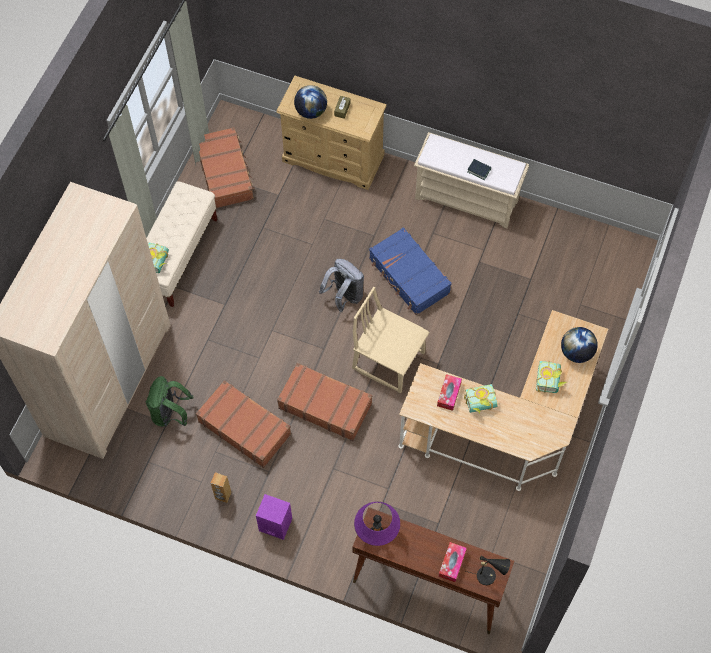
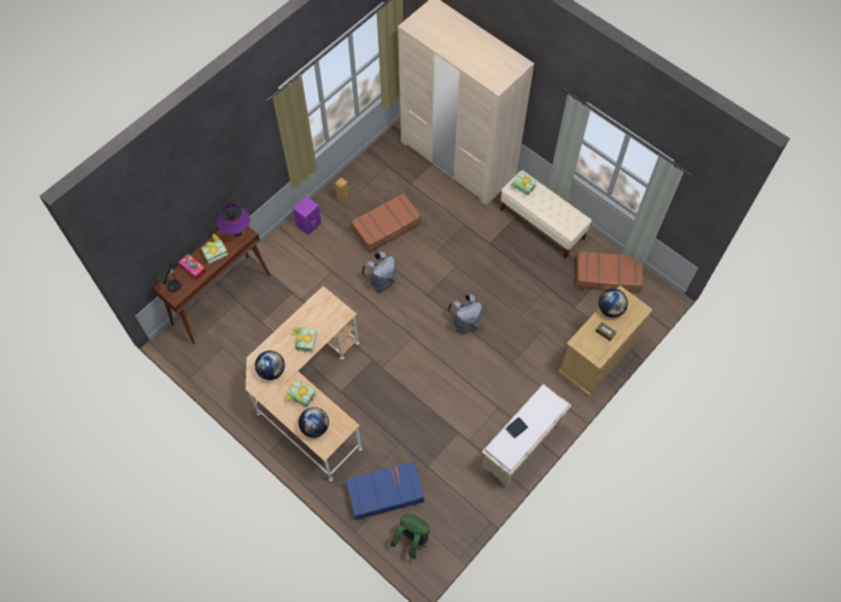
camera: 110 degrees right, 0 degrees up
green backpack [146,376,194,427] -> green backpack moved to [390,514,430,560]
brown suitcase [277,363,372,441] -> grey backpack [361,251,397,293]
beige chair [352,287,430,393] -> none
blue suitcase [369,227,452,315] -> blue suitcase moved to [346,461,424,520]
tissue box [437,374,462,411] -> none
none -> book [201,234,228,264]
none -> globe [255,351,285,380]

